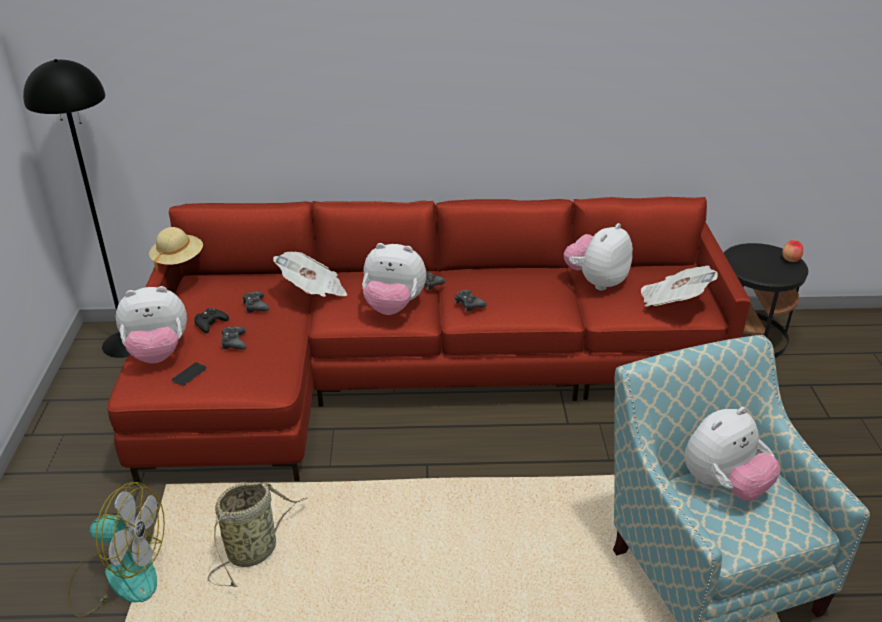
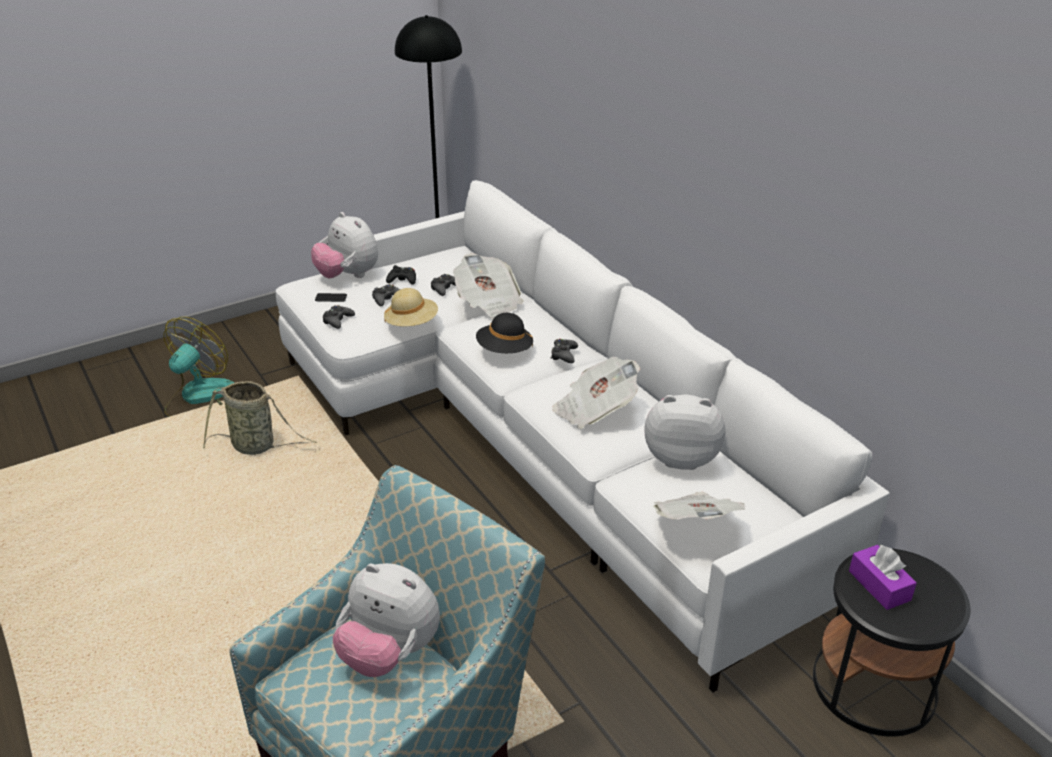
camera: 60 degrees right, 0 degrees up
fan [67,482,165,617] -> fan turned 135 degrees counterclockwise [163,317,234,417]
red sofa [107,197,750,485] -> white sofa [275,180,890,693]
beige hat [149,227,203,272] -> beige hat moved to [384,288,438,326]
plush toy [362,243,426,315] -> black hat [476,313,533,353]
black game controller [455,289,487,312] -> black game controller moved to [323,305,355,329]
apple [782,240,803,262] -> none
none -> newspaper [552,356,641,429]
none -> purple tissue box [849,544,917,610]

